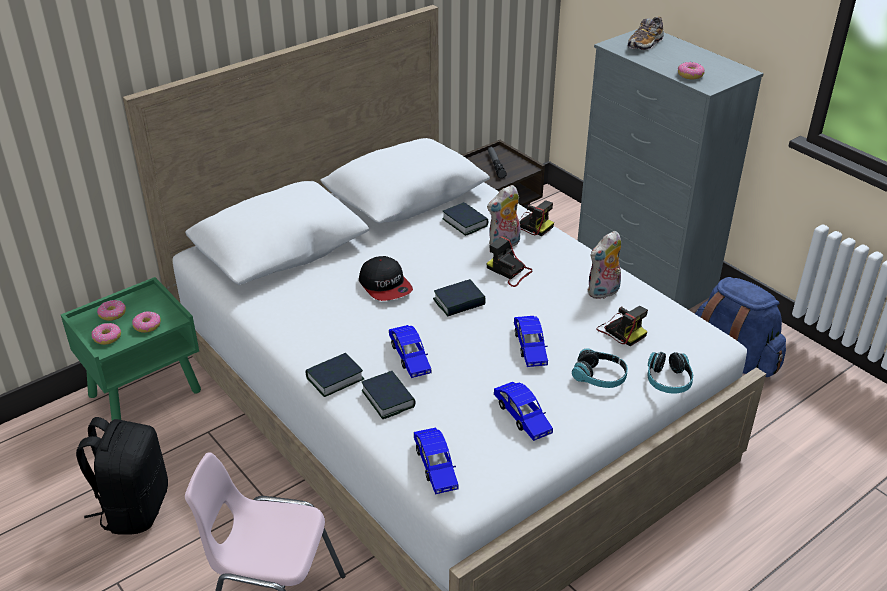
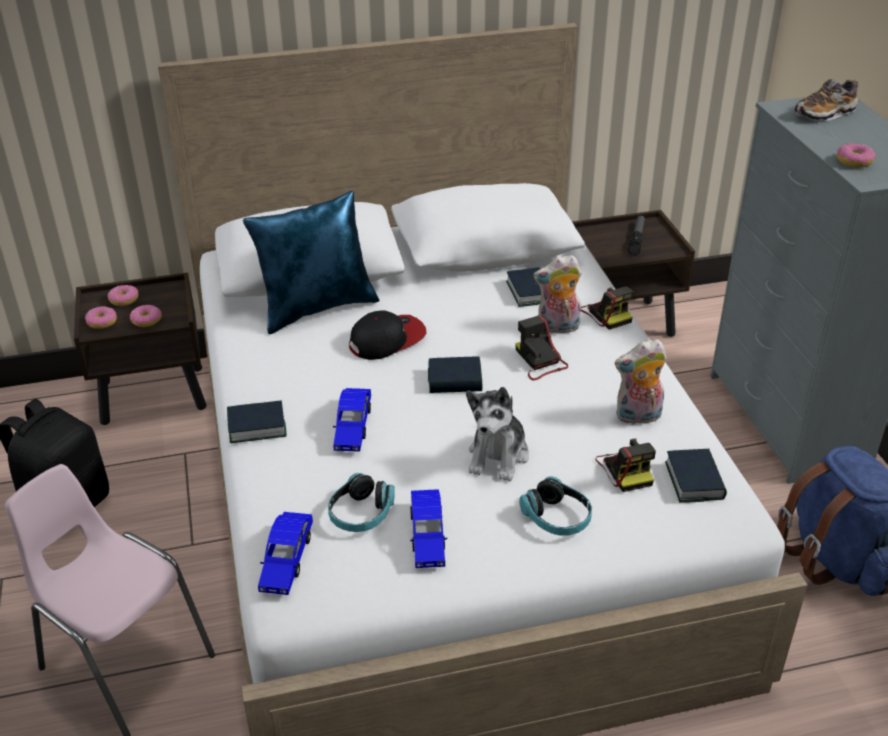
camera: 25 degrees right, 0 degrees up
green nightstand [61,277,201,420] -> brown nightstand [74,273,206,425]
cap [359,256,413,301] -> cap turned 120 degrees counterclockwise [349,310,426,360]
book [362,371,415,419] -> book moved to [665,449,727,503]
blue toy car [514,316,548,367] -> plush toy [466,387,529,482]
headphones [647,352,693,394] -> headphones moved to [328,473,395,532]
none -> blue pillow [243,191,379,334]

